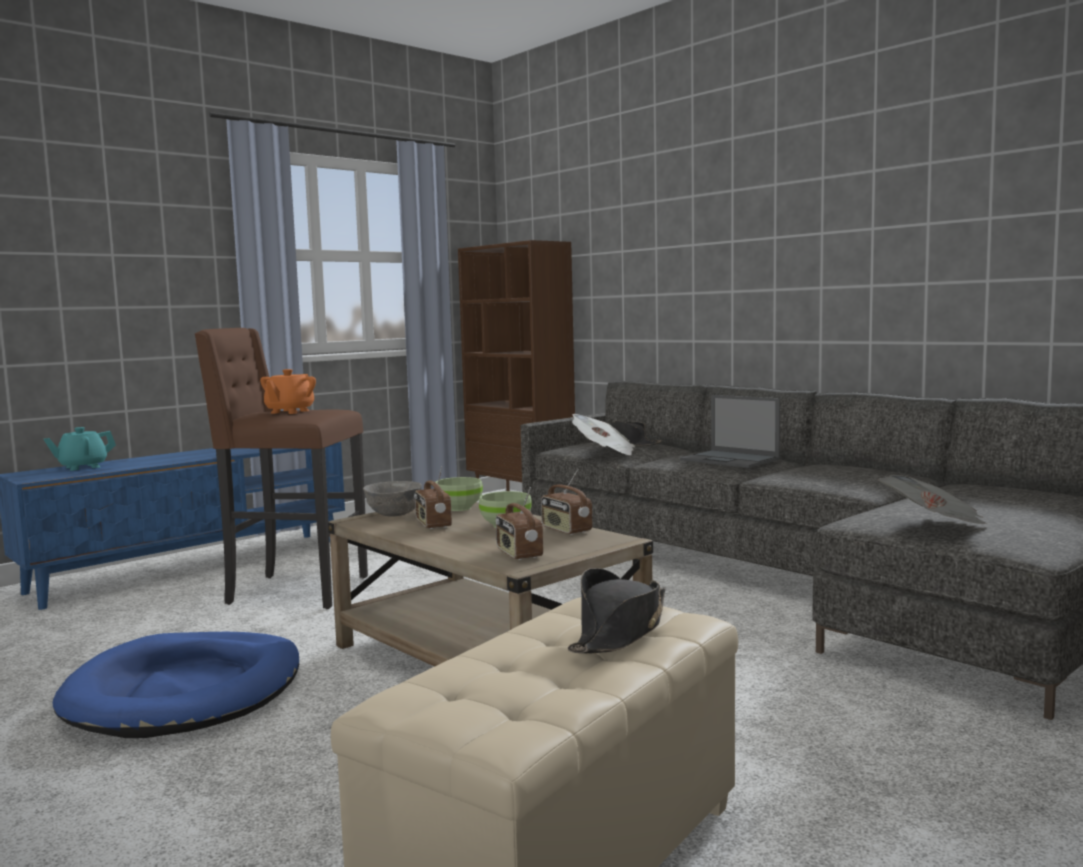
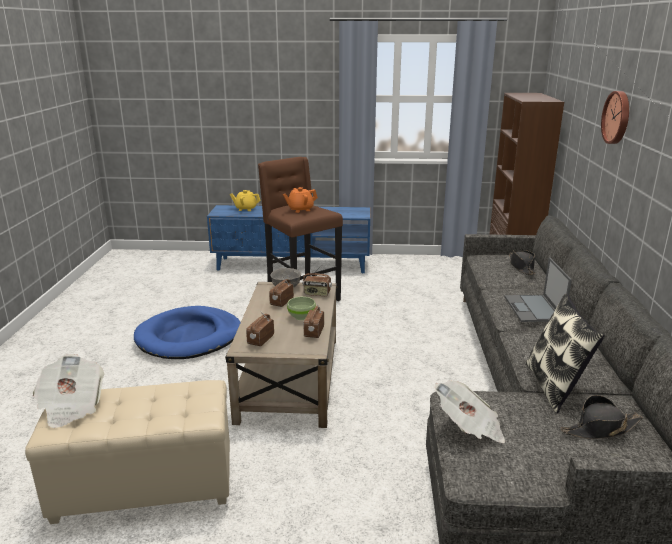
camera: 45 degrees right, 15 degrees up
turquoise teapot [43,427,116,471] -> yellow teapot [230,190,261,211]
green bowl [436,477,483,511] -> radio [302,265,332,296]
black hat [568,568,665,654] -> black hat moved to [560,395,643,439]
newspaper [572,414,635,455] -> newspaper moved to [33,354,104,428]
none -> pillow [526,294,605,413]
none -> wall clock [601,91,629,144]

